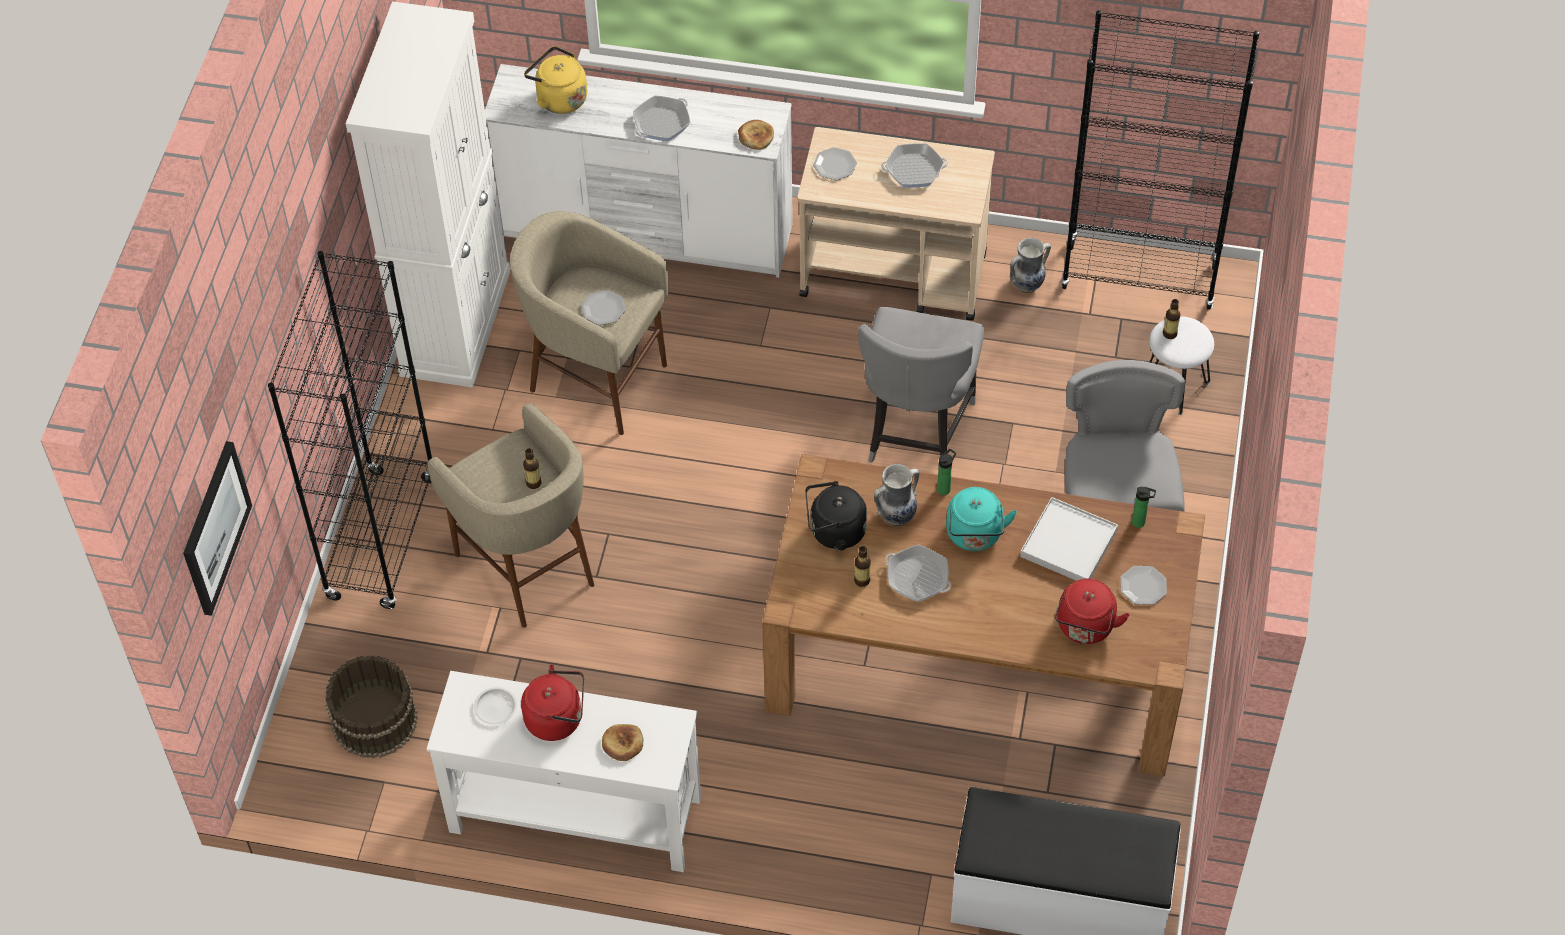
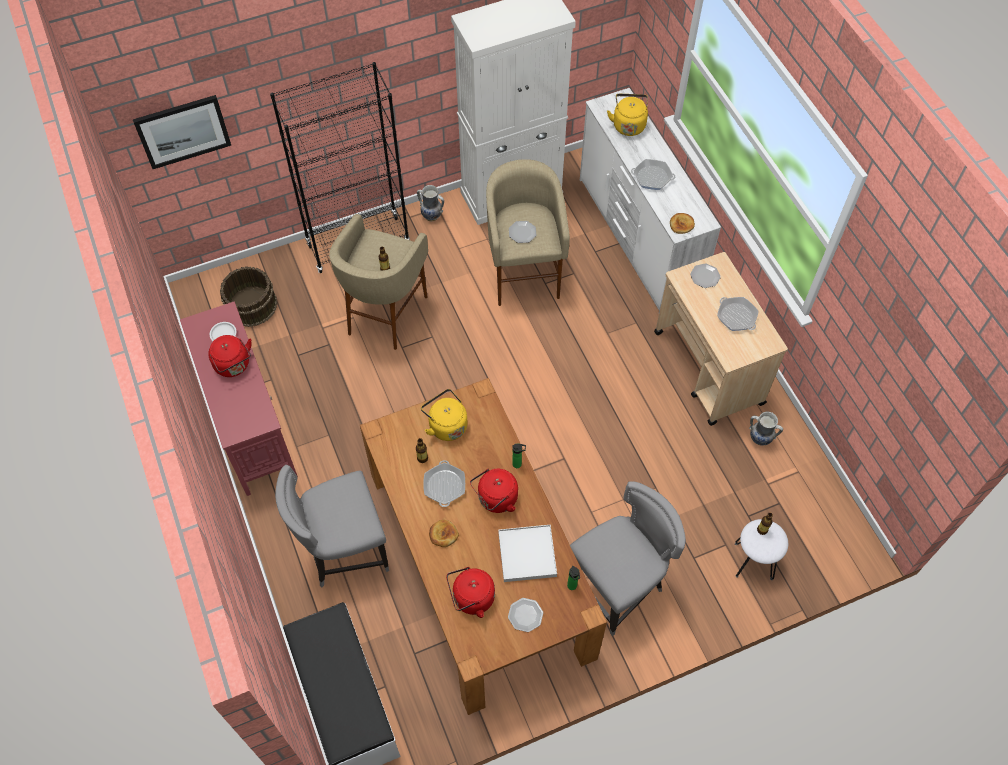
camera: 55 degrees right, 5 degrees up
white console table [427,671,701,872] -> red console table [180,301,298,496]
bread [602,724,643,761] -> bread moved to [429,520,459,547]
black kettle [805,481,867,551] -> yellow kettle [421,389,468,441]
grey chair [858,307,984,463] -> grey chair moved to [275,465,389,588]
vase [874,464,920,527] -> vase moved to [417,185,444,221]
turquoise kettle [946,487,1017,551] -> red kettle [470,469,518,513]
black bookcase [1060,10,1259,310] -> none

